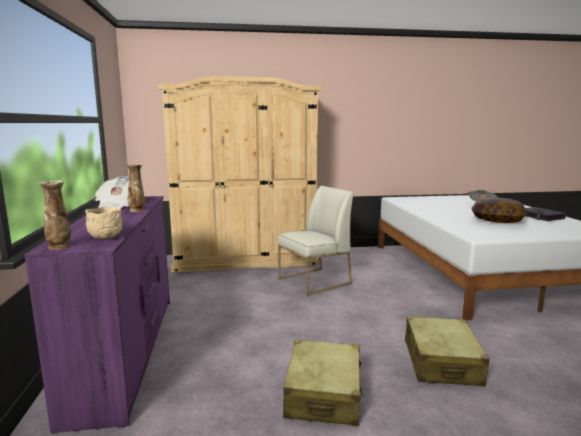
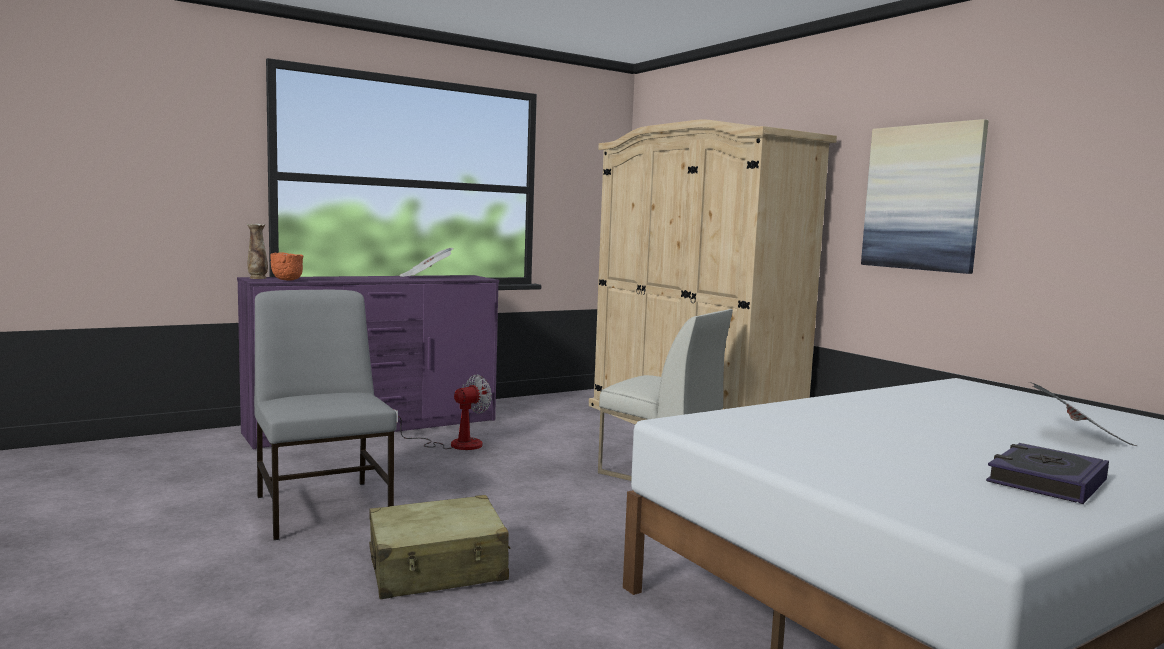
camera: 65 degrees right, 5 degrees down
beige bowl [85,207,122,239] -> orange bowl [270,252,303,281]
vase [126,163,145,212] -> none
beige suitcase [283,340,363,426] -> grey chair [254,290,397,540]
pillow [472,197,527,223] -> none
none -> fan [393,374,492,450]
none -> picture [861,119,988,274]

